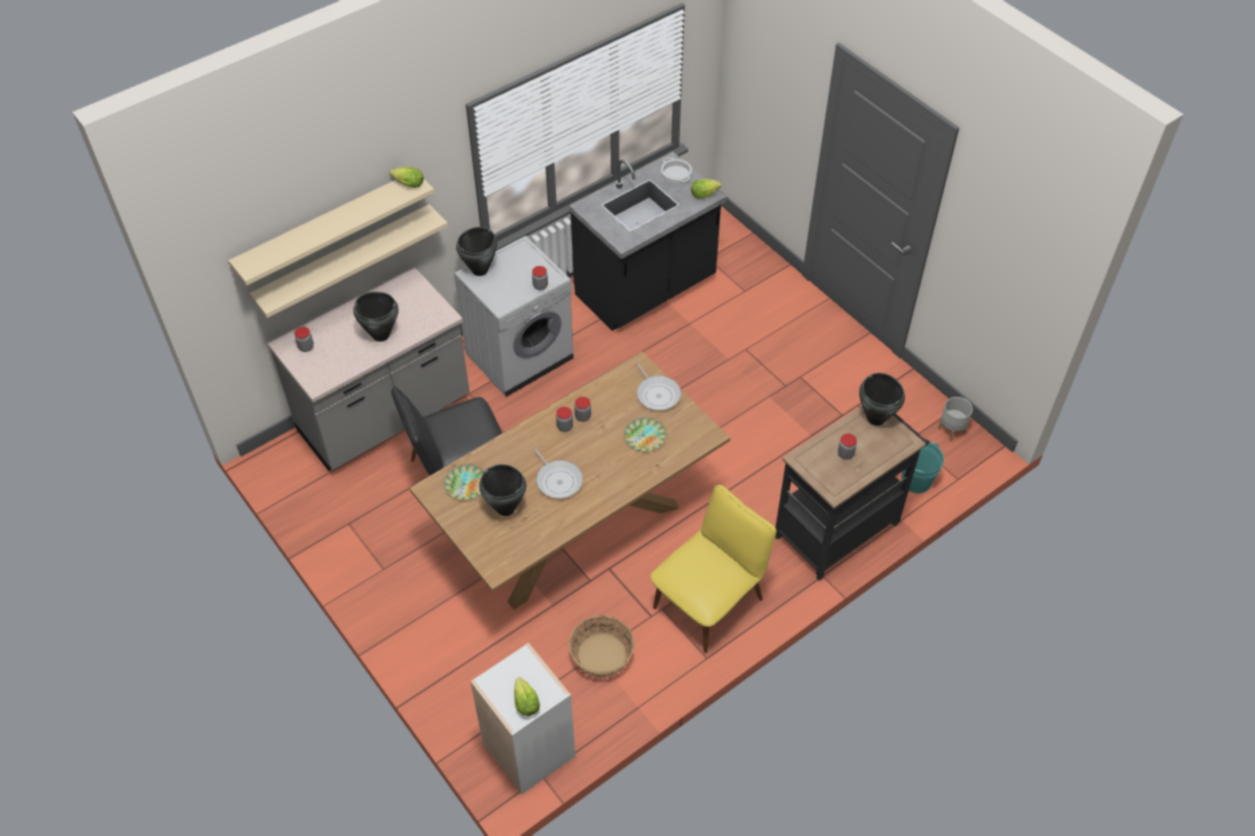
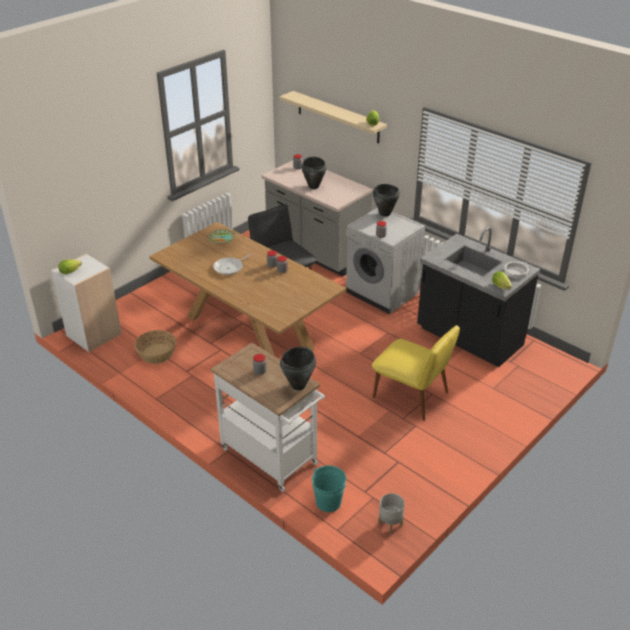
camera: 80 degrees right, 15 degrees down
beige shelf [249,204,448,318] -> none
black cooking pot [479,464,526,516] -> none
plate [624,417,667,452] -> none
frying pan [635,362,681,410] -> none
yellow chair [651,485,777,653] -> yellow chair moved to [372,325,460,421]
black cart [775,406,930,580] -> white cart [211,343,325,492]

